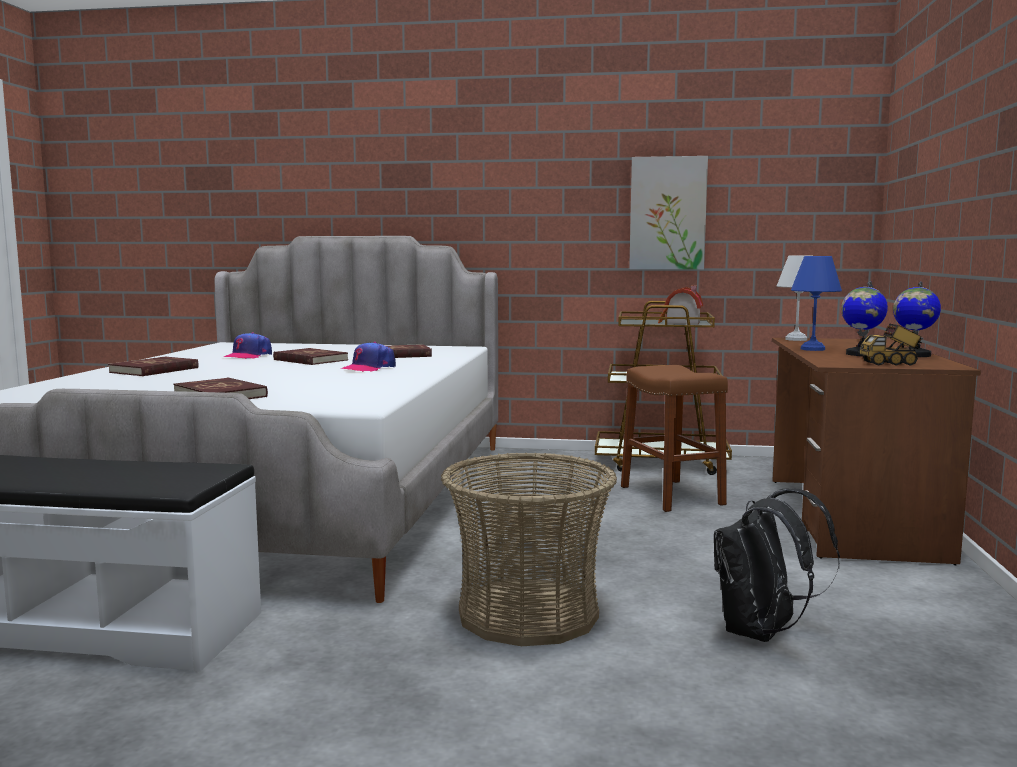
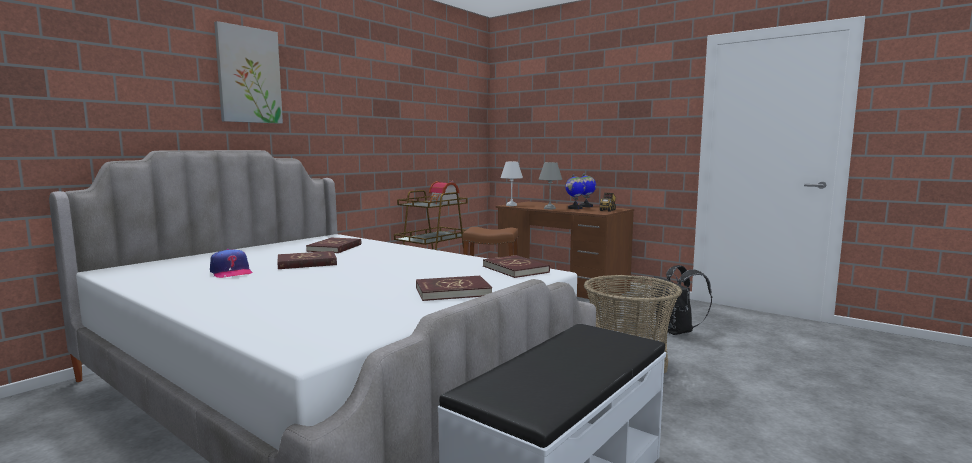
camera: 60 degrees left, 0 degrees up
red book [108,357,198,376] -> red book moved to [483,255,550,278]
cap [340,342,396,372] -> none
picture [629,156,708,270] -> picture moved to [214,21,283,124]
blue table lamp [791,256,842,351] -> grey table lamp [539,162,562,209]

